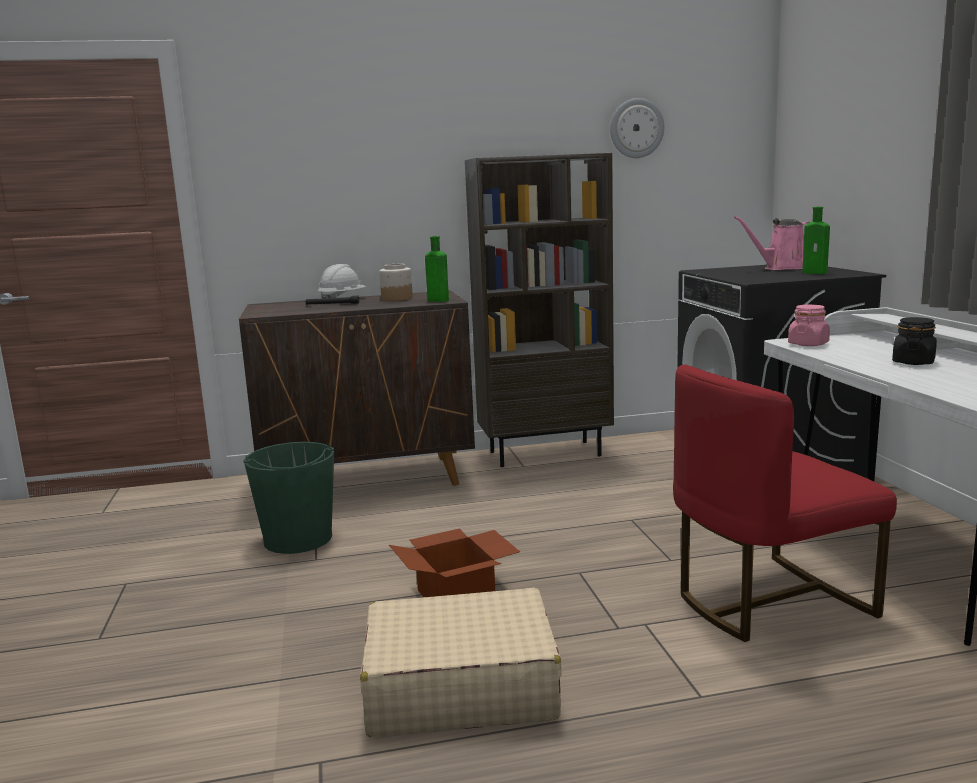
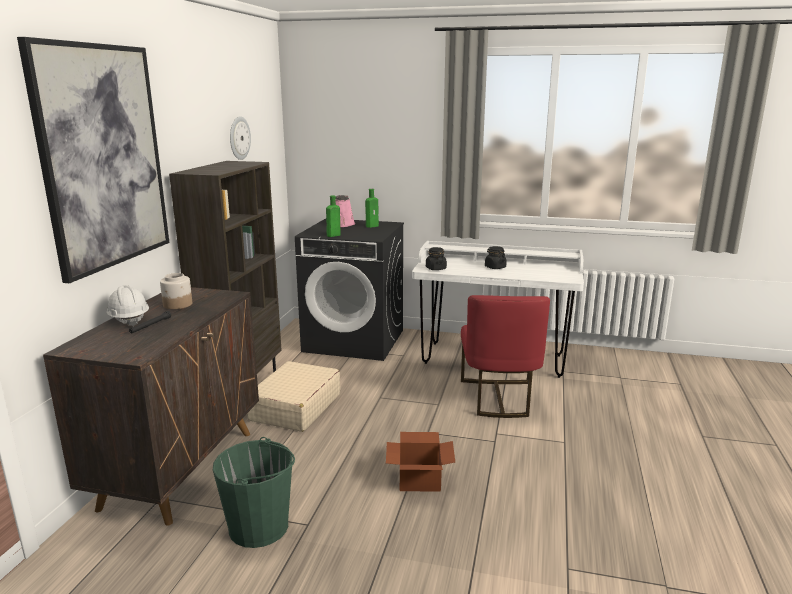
camera: 65 degrees left, 5 degrees up
beige suitcase [360,588,561,737] -> beige suitcase moved to [247,361,340,432]
green bottle [425,236,449,302] -> green bottle moved to [326,196,340,237]
pink jar [788,305,830,346] -> black jar [426,247,447,270]
none -> picture [17,37,169,283]

